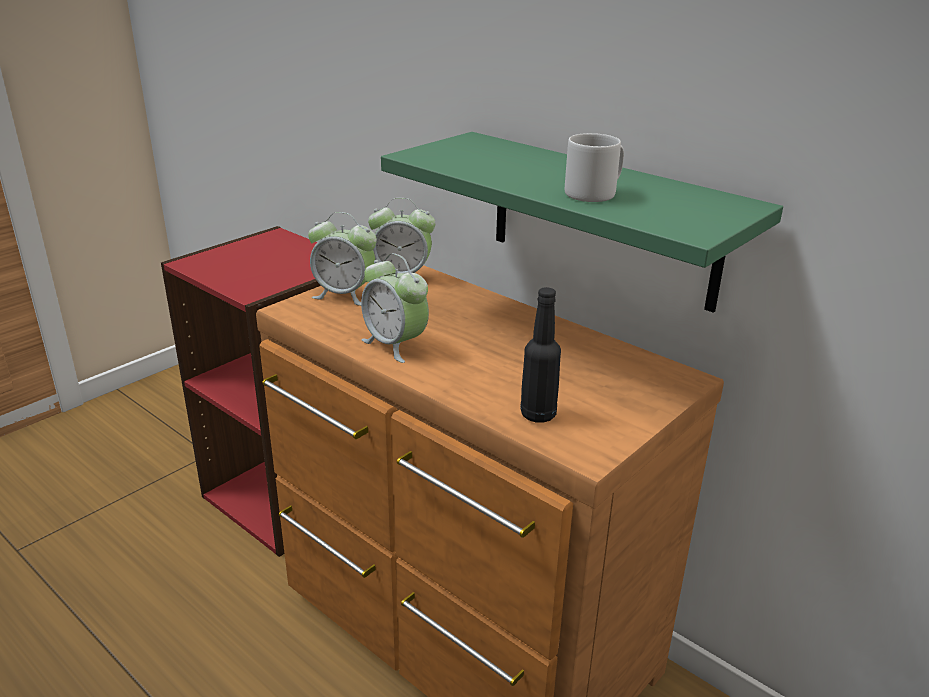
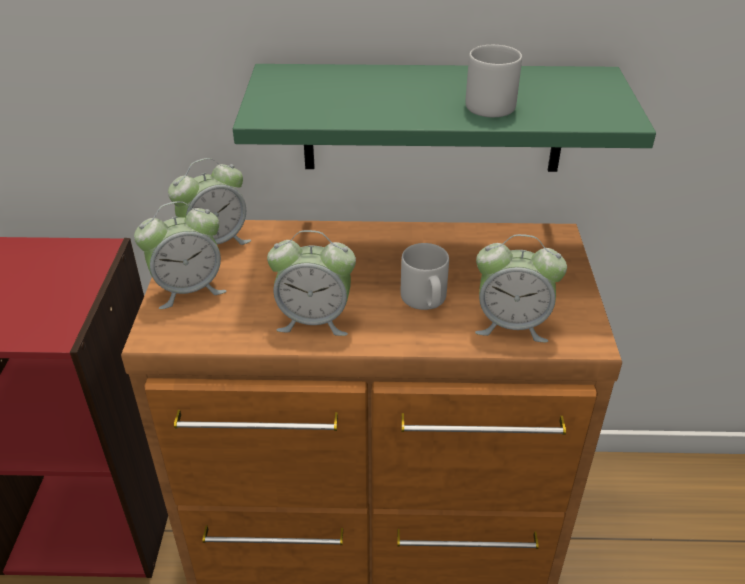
camera: 40 degrees left, 10 degrees up
black bottle [520,287,561,423] -> alarm clock [475,234,567,342]
none -> grey mug [401,243,449,310]

